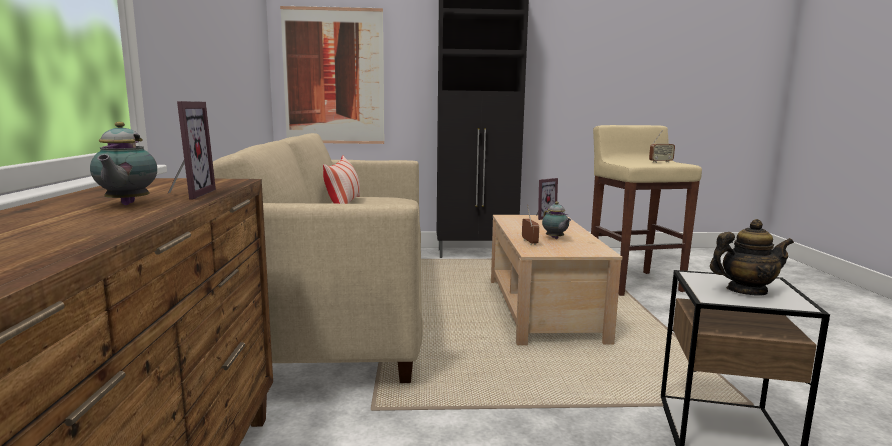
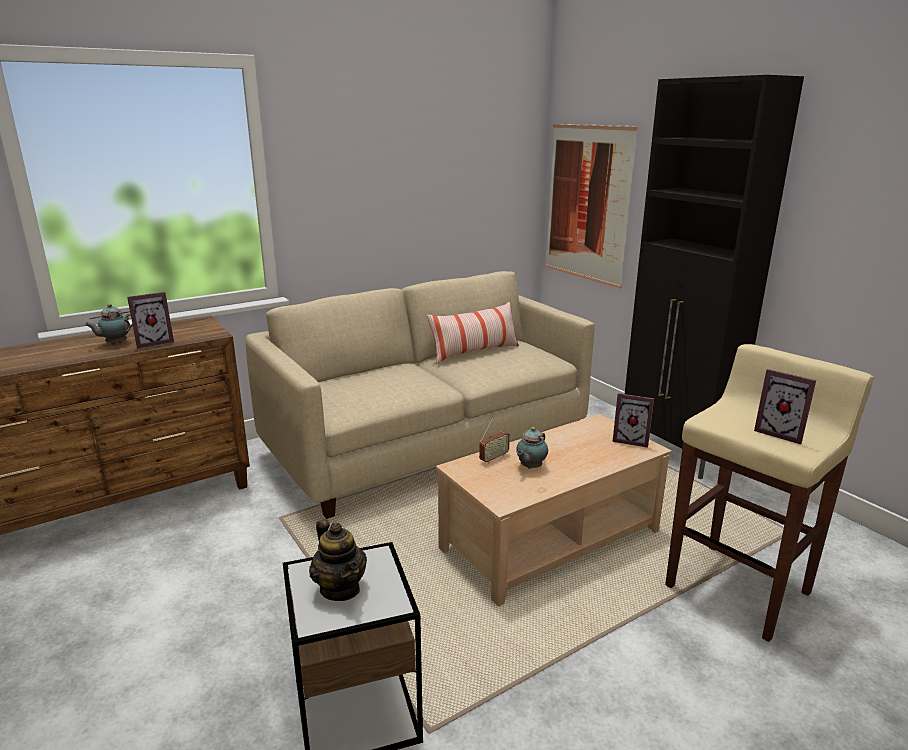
camera: 60 degrees right, 10 degrees up
radio [649,130,675,163] -> picture frame [754,369,816,444]

